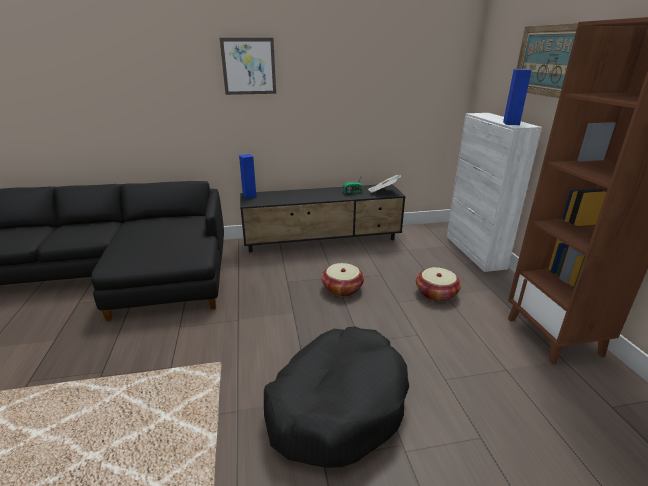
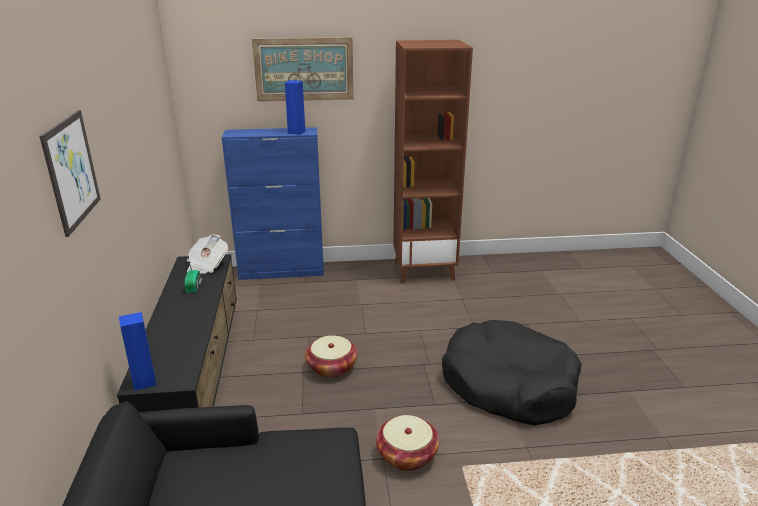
camera: 85 degrees left, 0 degrees up
basket [416,267,461,302] -> basket moved to [376,415,439,471]
white cabinet [447,113,542,272] -> blue cabinet [222,127,324,280]

